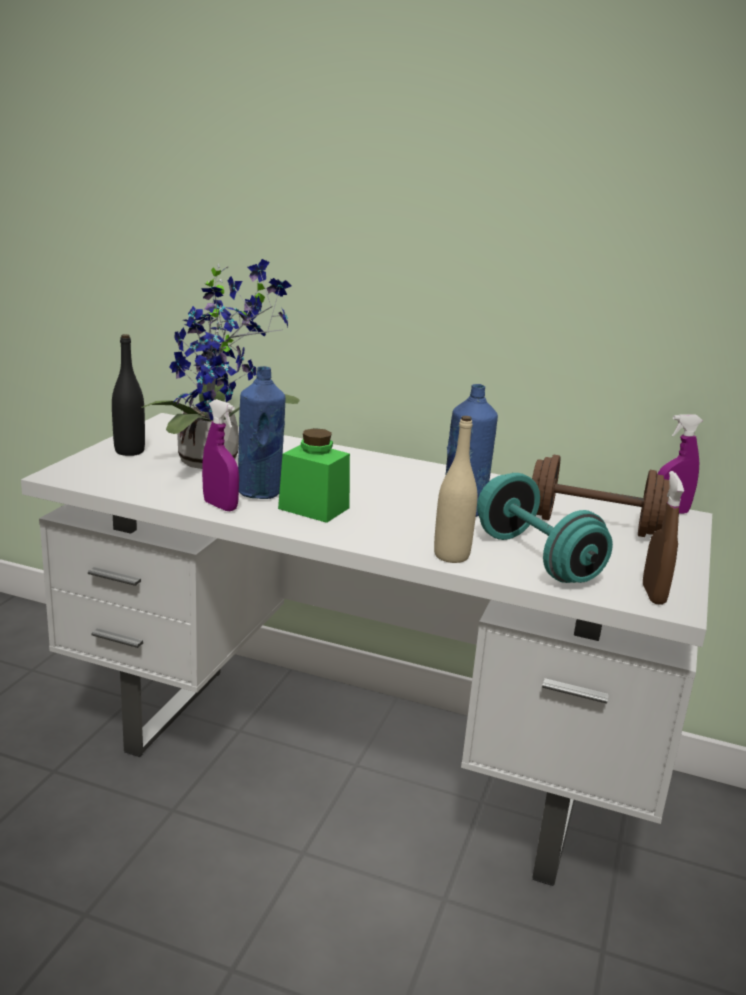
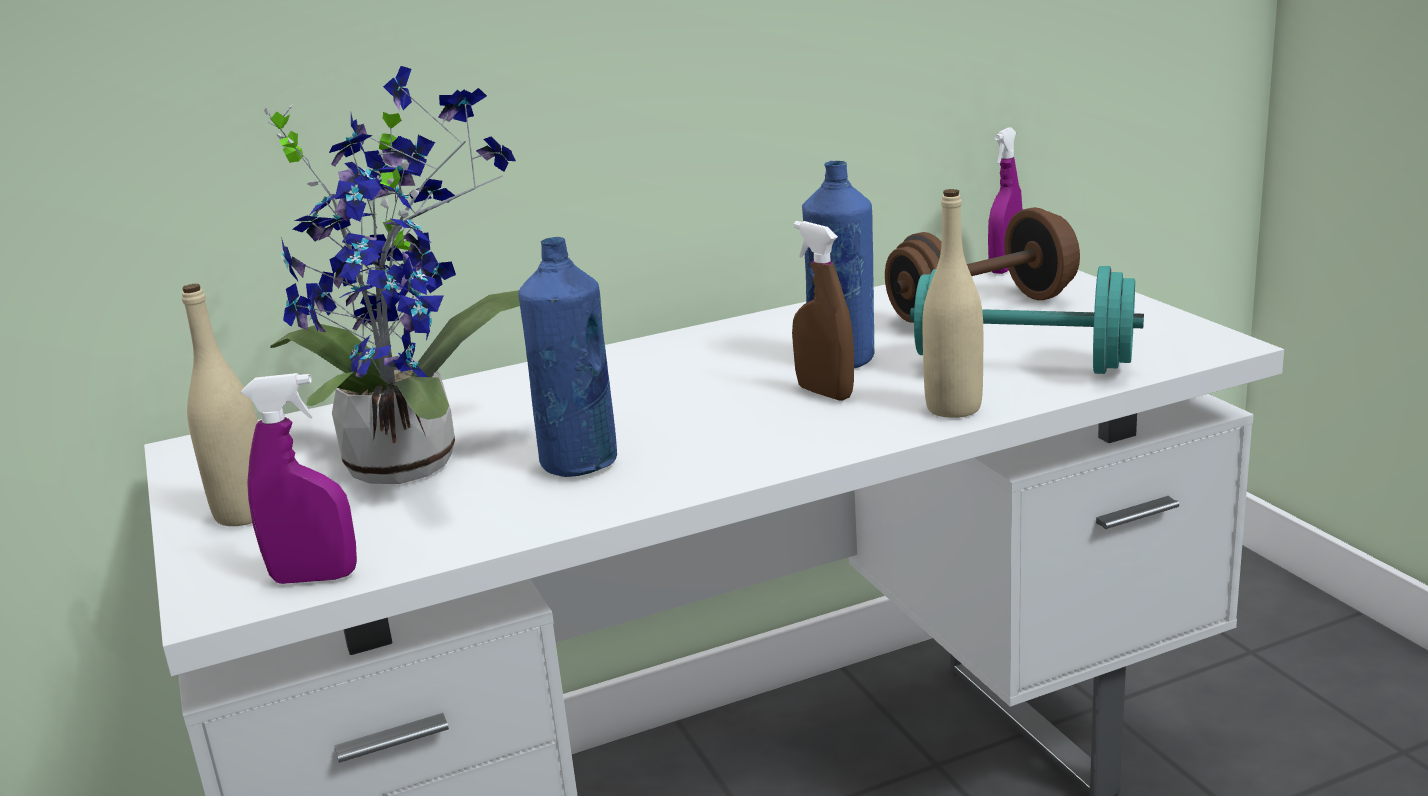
camera: 40 degrees left, 0 degrees up
black bottle [112,334,145,456] -> beige bottle [182,284,258,526]
purple spray bottle [202,399,239,511] -> purple spray bottle moved to [241,373,357,584]
green jar [278,428,350,523] -> none
brown spray bottle [643,471,684,605] -> brown spray bottle moved to [792,221,854,401]

